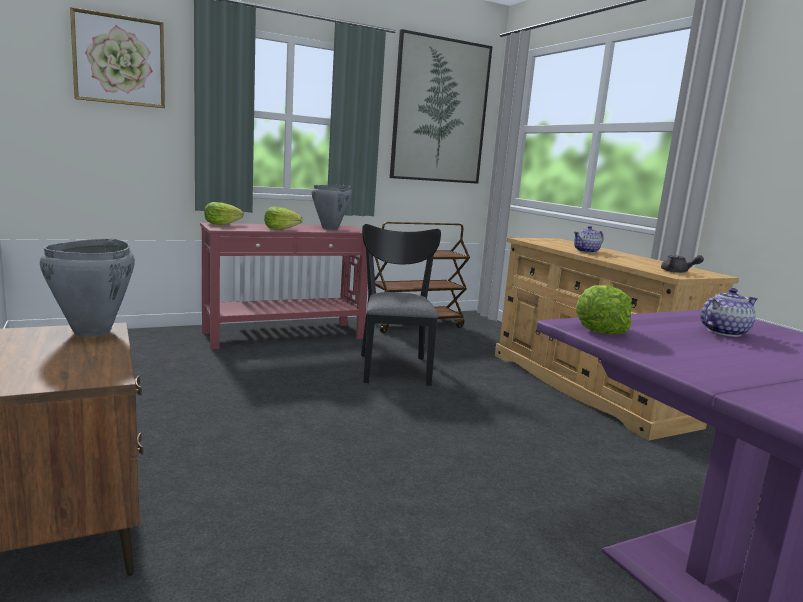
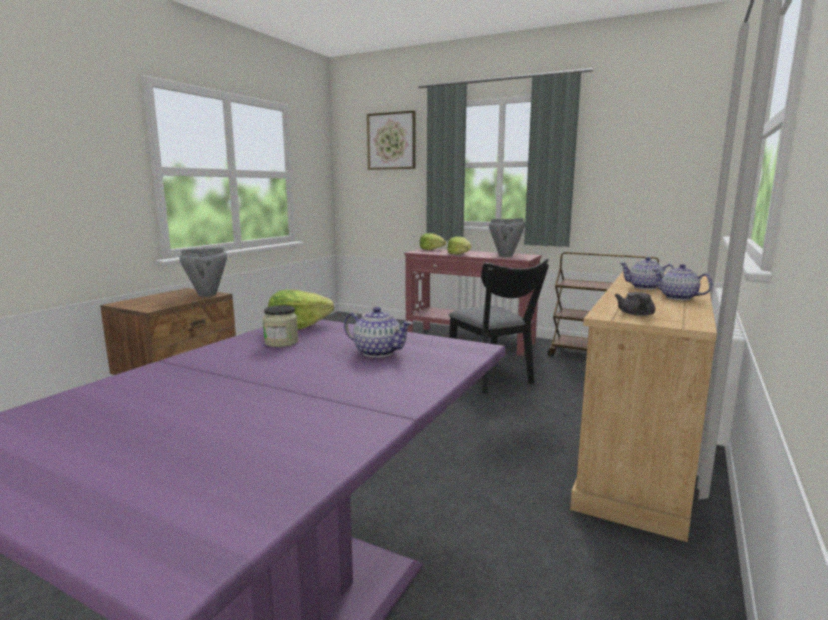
camera: 55 degrees right, 0 degrees up
black chair [361,224,441,386] -> black chair turned 105 degrees clockwise [449,258,549,393]
picture [390,29,492,184] -> none
none -> jar [263,305,298,347]
none -> teapot [652,264,713,300]

